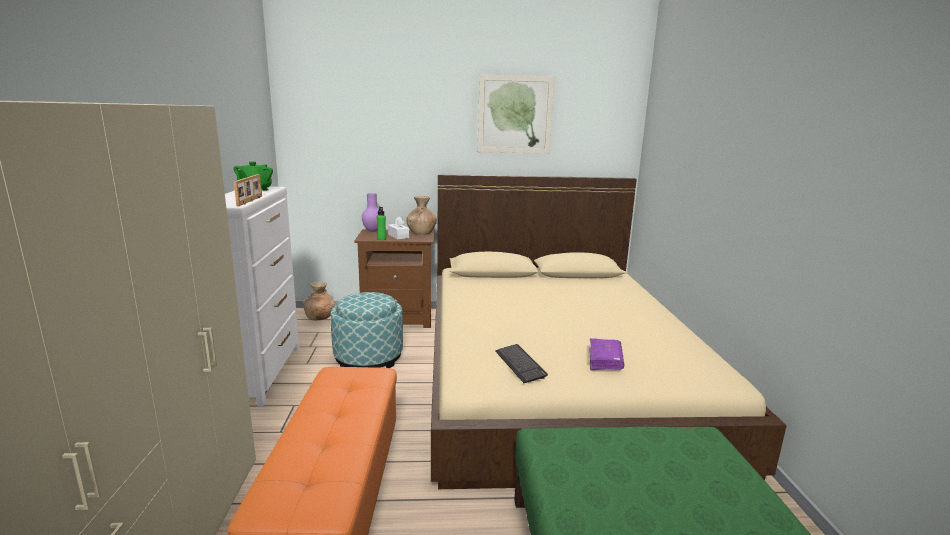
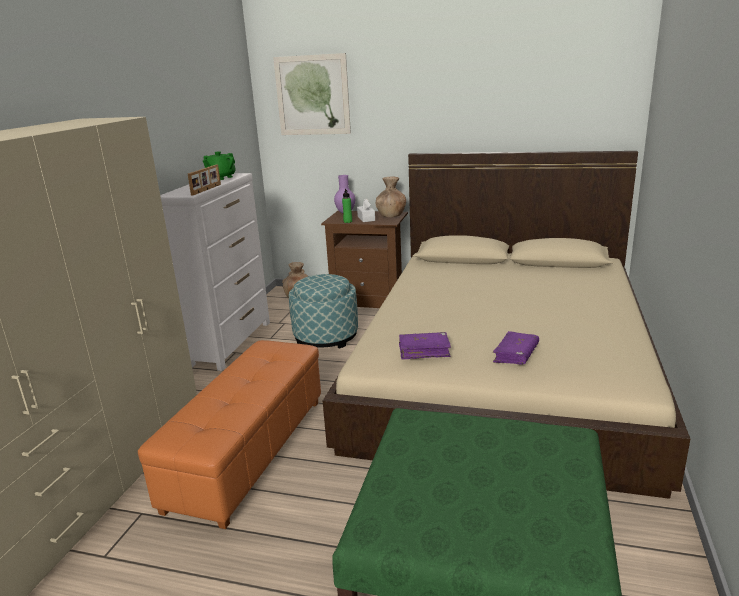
camera: 20 degrees right, 5 degrees up
picture [478,74,555,154] -> picture moved to [273,53,351,135]
keyboard [495,344,548,383] -> purple book [399,332,451,360]

